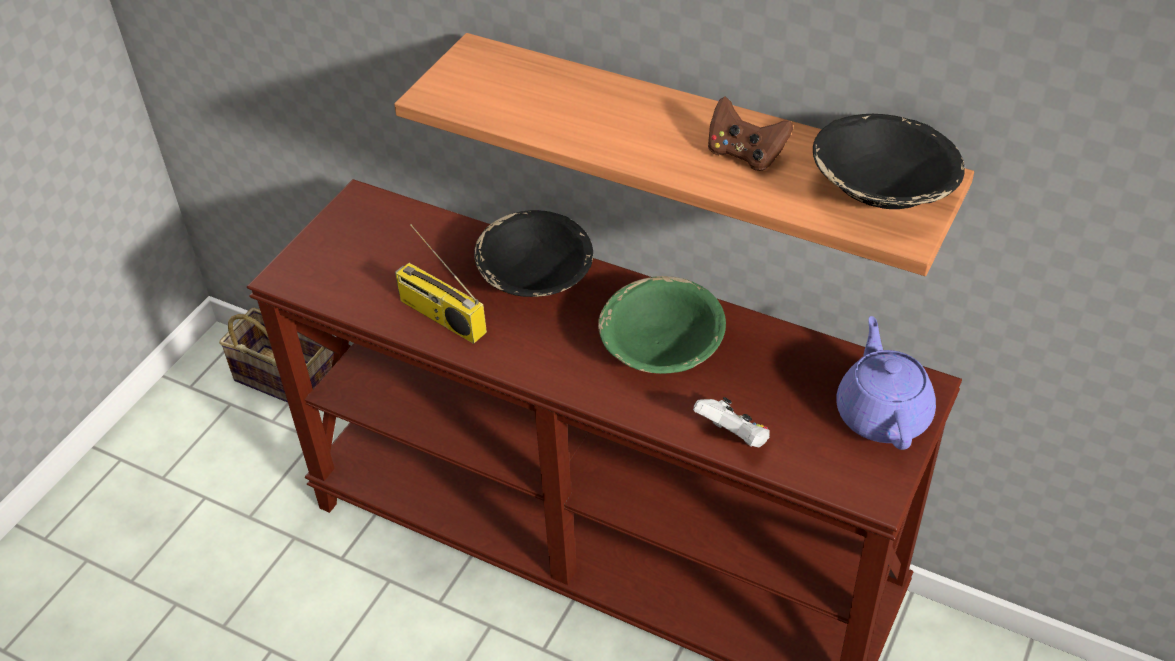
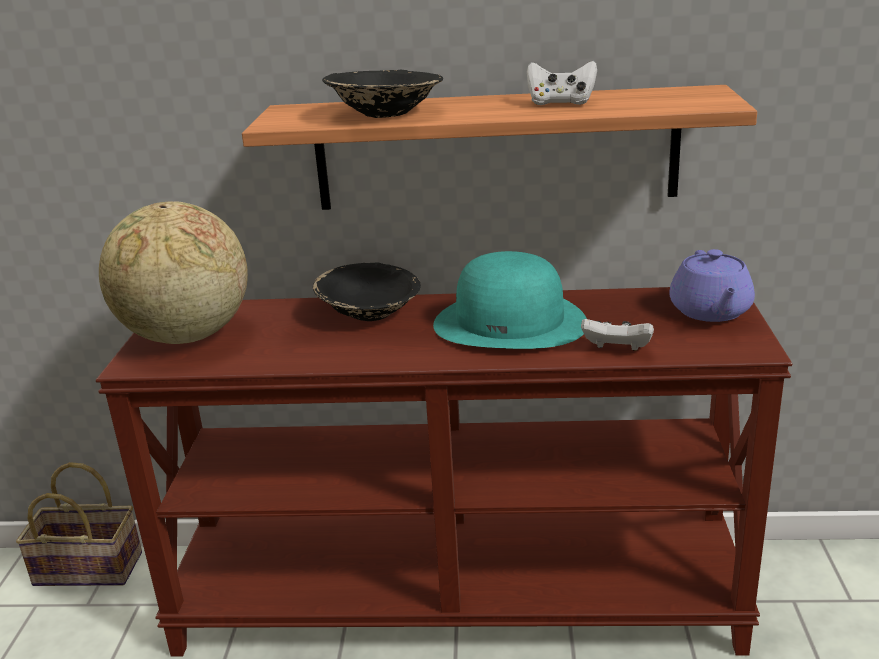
camera: 25 degrees left, 20 degrees down
radio [395,224,487,344] -> none
green bowl [598,276,726,374] -> turquoise hat [433,251,587,349]
brown game controller [708,96,793,171] -> white game controller [527,61,597,105]
black bowl [813,114,965,209] -> black bowl moved to [322,70,443,118]
purple teapot [836,316,936,450] -> purple teapot turned 150 degrees counterclockwise [669,249,755,322]
none -> globe [99,201,248,344]

